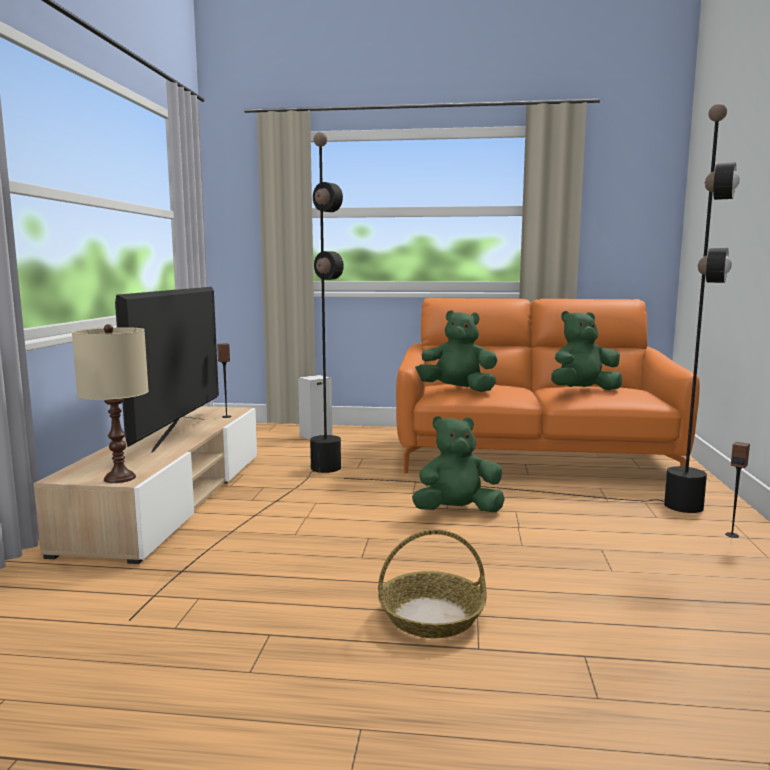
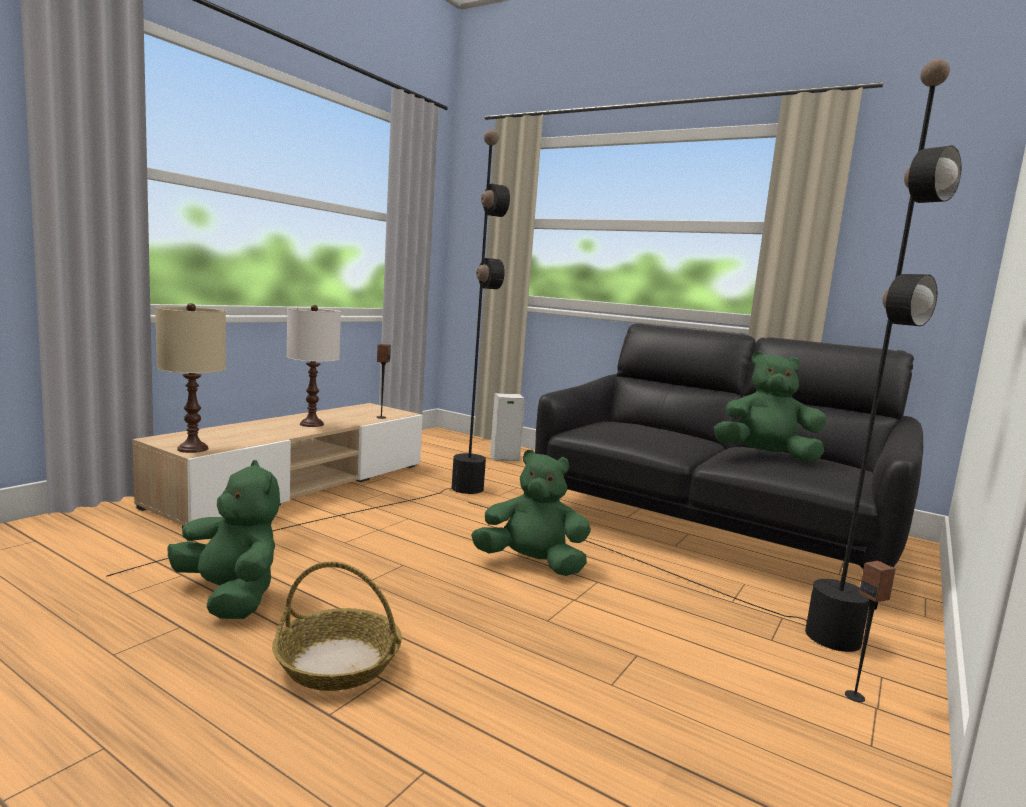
camera: 25 degrees right, 0 degrees up
television [115,287,219,453] -> white table lamp [287,305,341,427]
orange sofa [396,298,700,474] -> black sofa [535,323,923,610]
green plush toy [415,310,498,392] -> green plush toy moved to [168,460,280,619]

